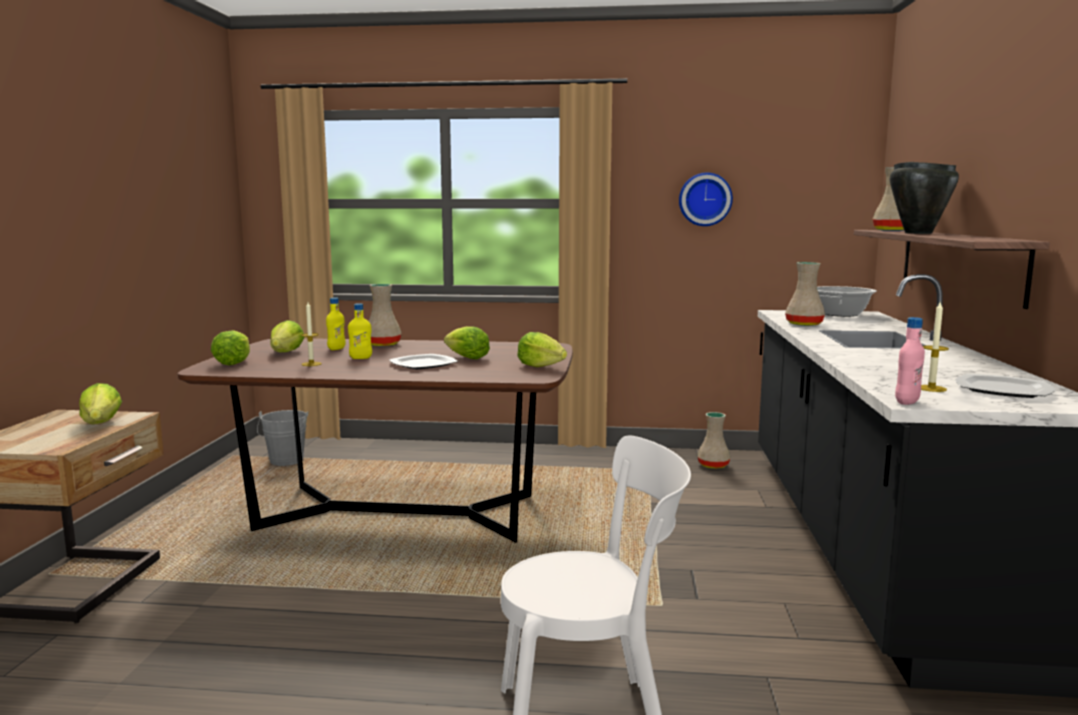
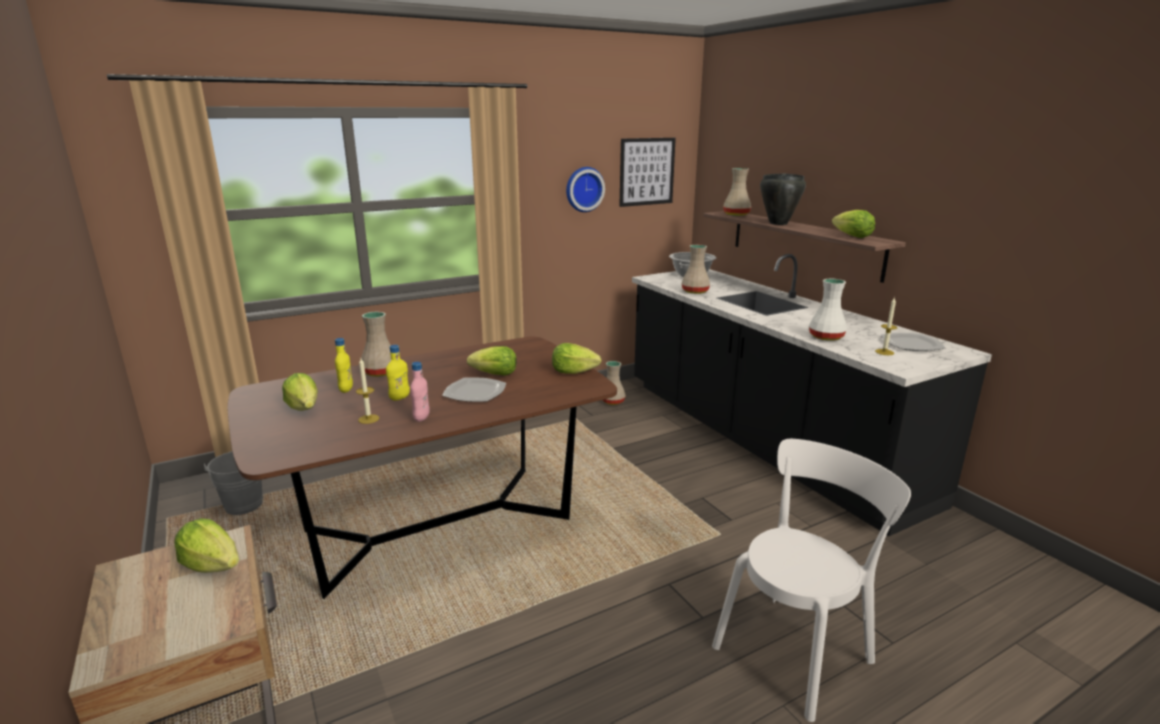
camera: 35 degrees left, 10 degrees up
lettuce [211,330,250,365] -> lettuce moved to [832,210,875,238]
pink bottle [895,317,925,405] -> pink bottle moved to [410,362,430,422]
none -> picture [619,138,676,207]
none -> white vase [809,279,847,341]

